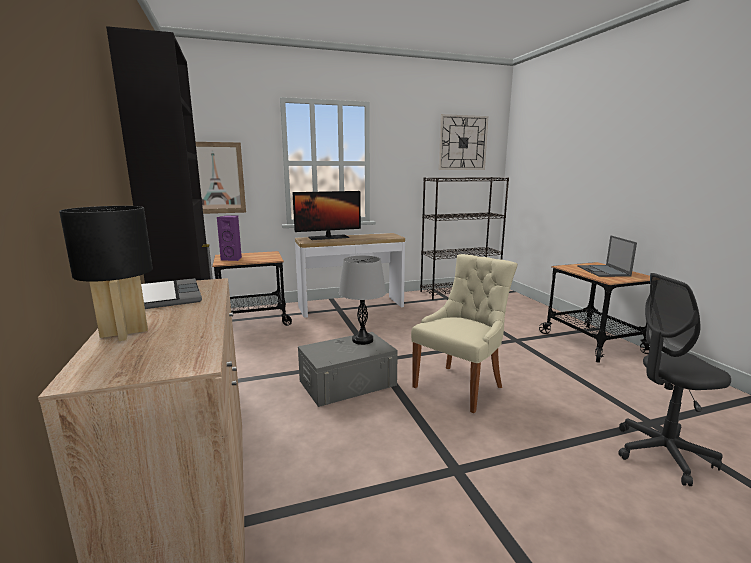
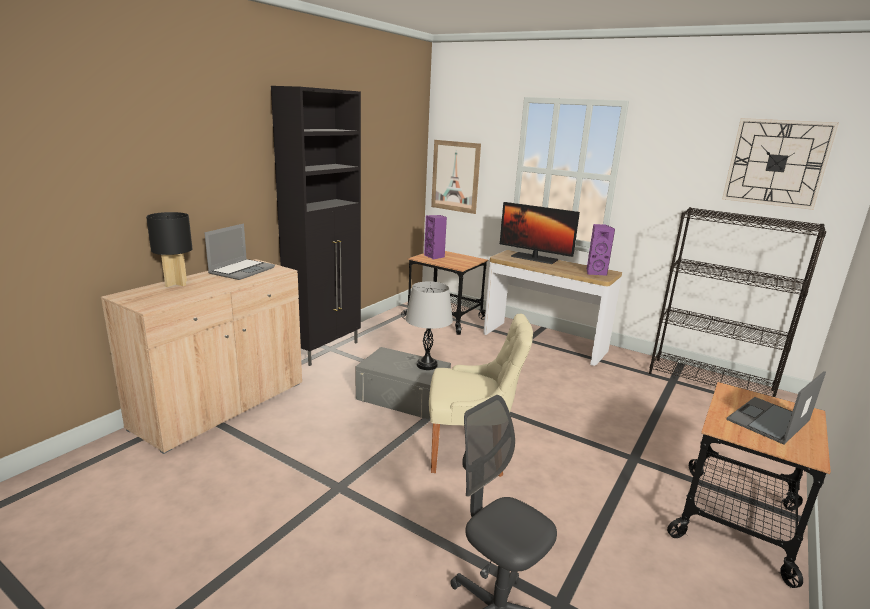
camera: 50 degrees right, 5 degrees up
none -> purple speaker [587,224,615,276]

